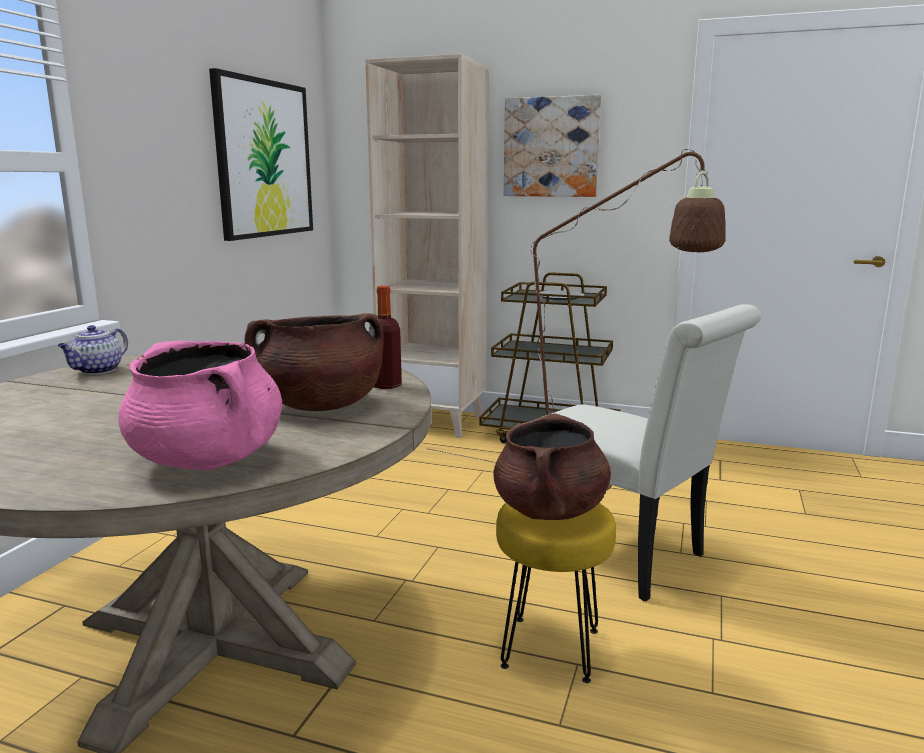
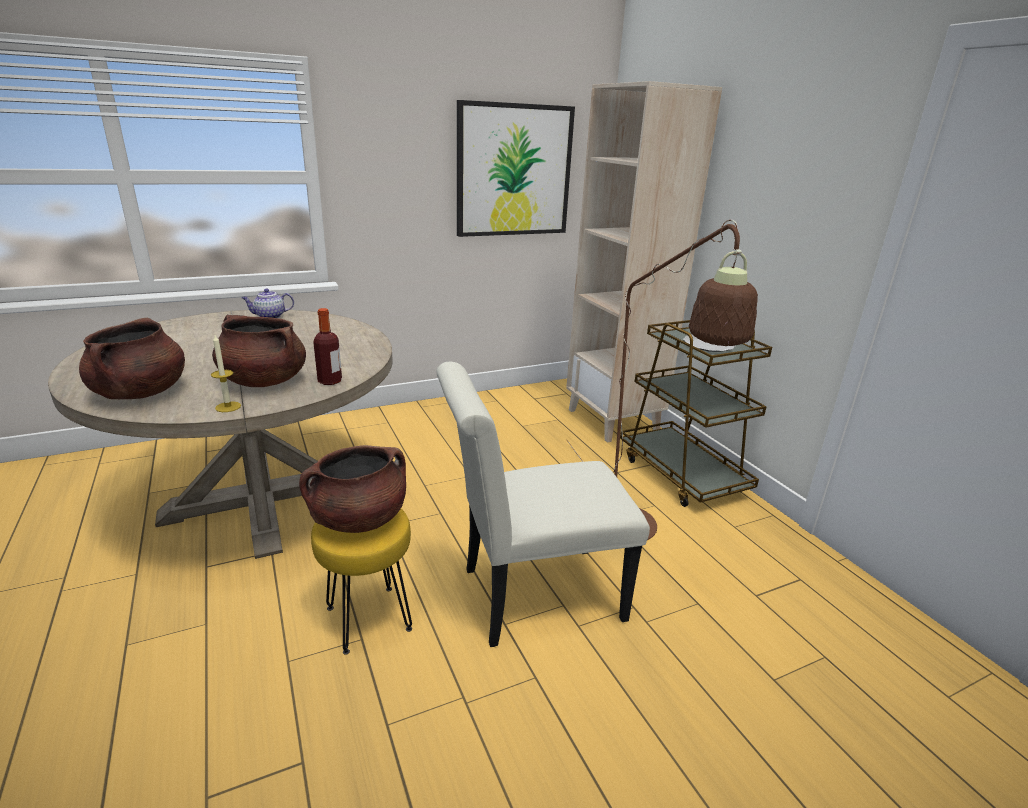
camera: 45 degrees right, 10 degrees up
pink cooking pot [118,341,282,471] -> brown cooking pot [79,318,185,399]
picture [504,95,601,197] -> none
white chair [542,304,761,601] -> white chair turned 75 degrees clockwise [436,362,650,647]
none -> candle [211,335,241,412]

